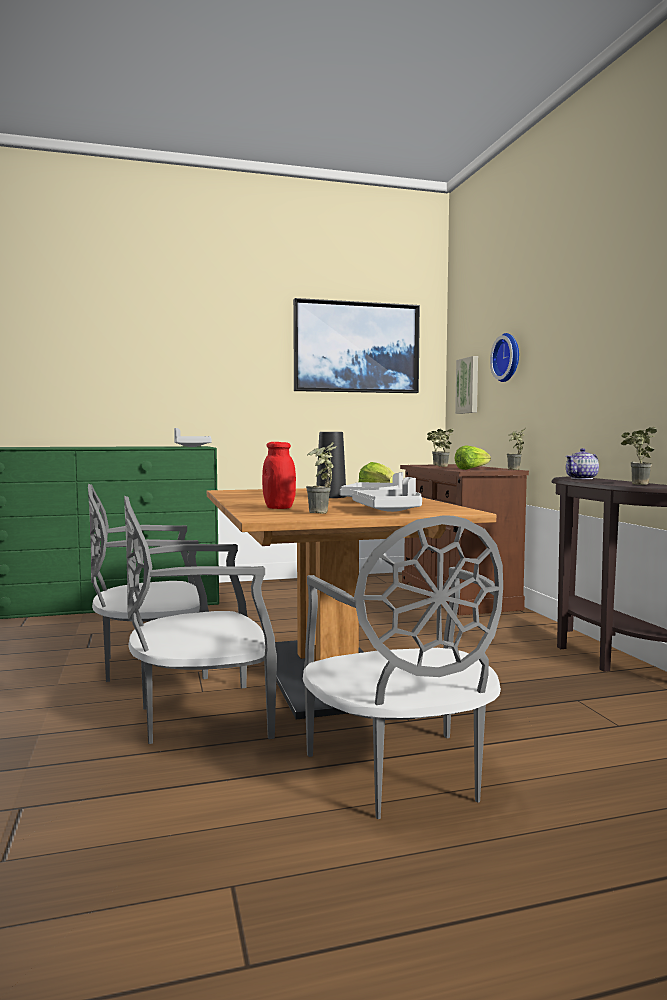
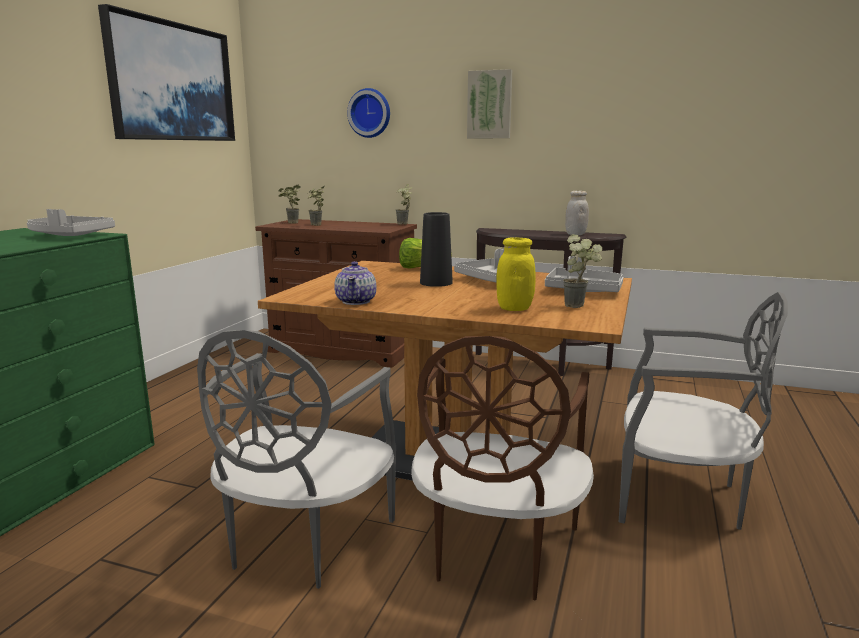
camera: 55 degrees left, 10 degrees up
grey chair [124,496,277,744] -> brown chair [411,336,594,600]
red jar [262,442,296,509] -> yellow jar [496,238,536,311]
picture [455,356,478,414] -> picture moved to [467,69,512,138]
lettuce [455,445,491,470] -> none
teapot [566,448,599,479] -> teapot moved to [334,261,376,305]
potted plant [621,427,657,485] -> white jar [565,191,589,235]

